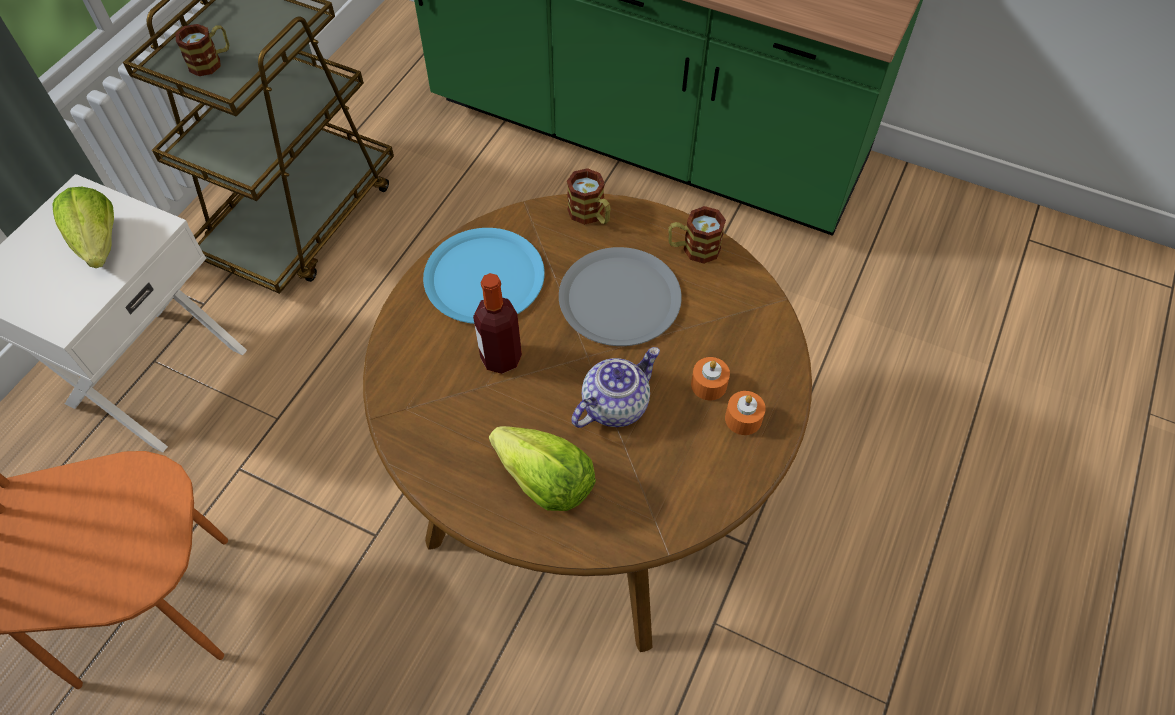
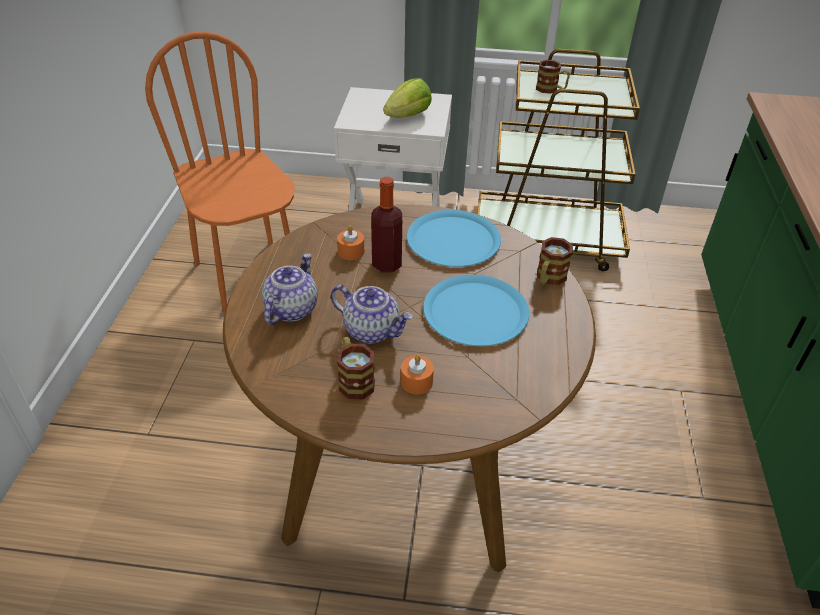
camera: 70 degrees right, 15 degrees down
lettuce [489,426,596,511] -> teapot [262,254,318,325]
grey plate [559,247,682,346] -> blue plate [423,275,529,346]
mug [668,206,726,264] -> mug moved to [337,337,375,399]
orange candle [725,391,766,435] -> orange candle moved to [337,225,364,260]

